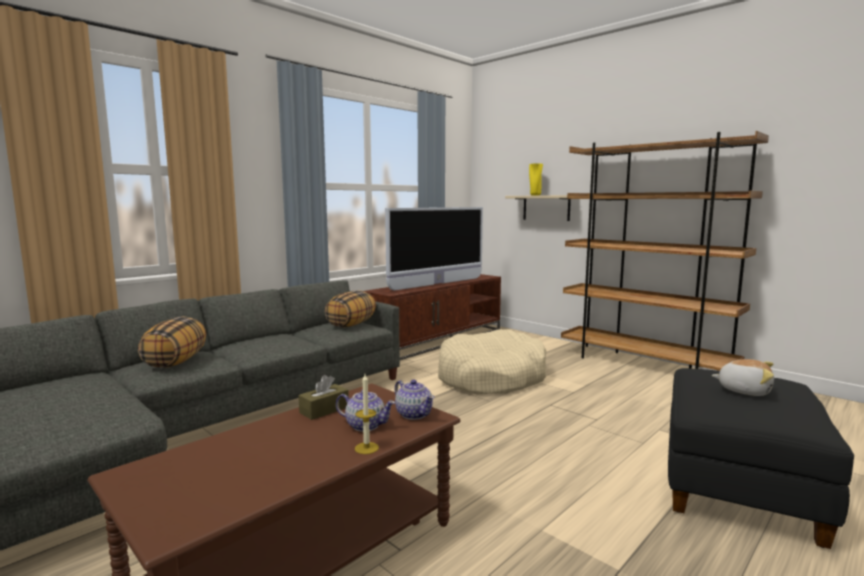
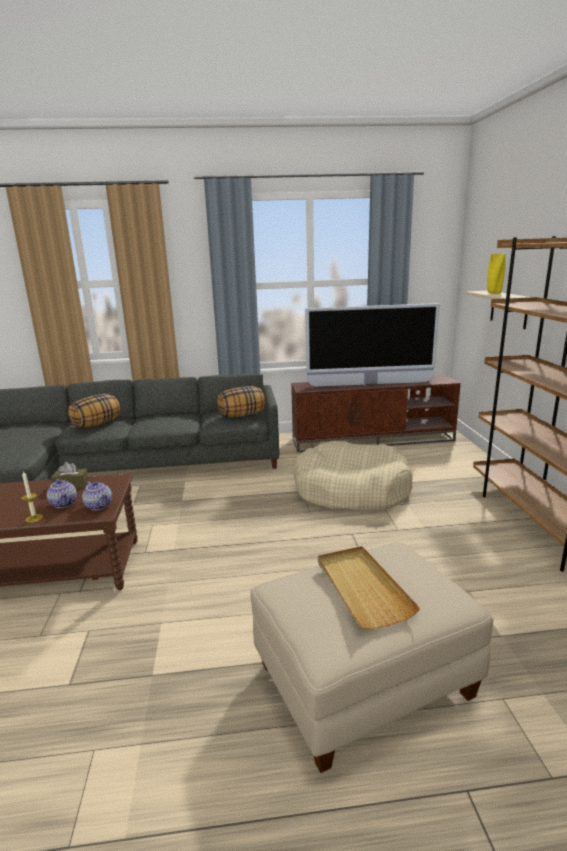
camera: 40 degrees right, 10 degrees up
teapot [395,380,434,420] -> teapot turned 45 degrees counterclockwise [82,481,112,510]
black ottoman [668,368,854,549] -> beige ottoman [251,543,493,773]
plush toy [711,359,774,396] -> beige tray [318,546,420,629]

